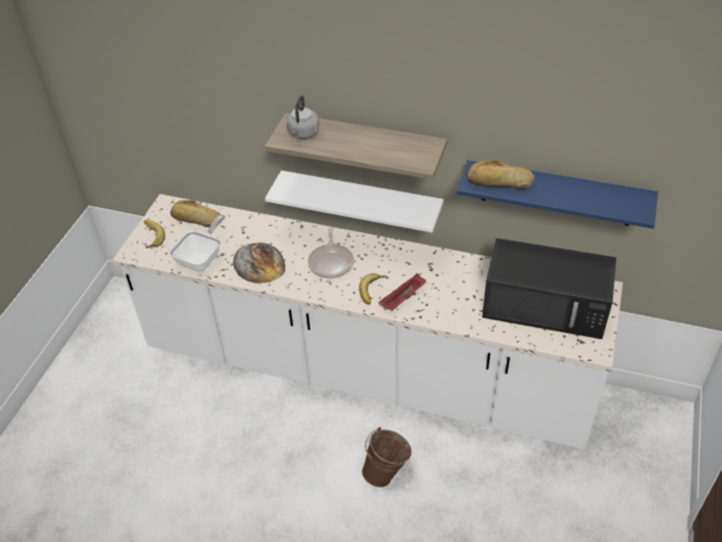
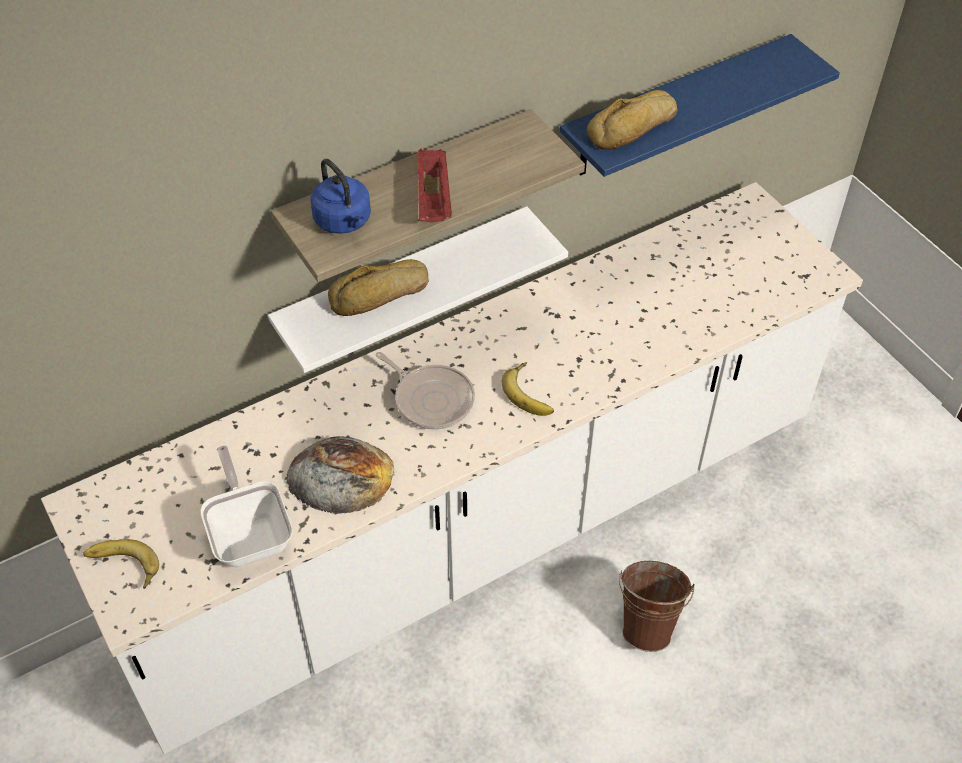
camera: 50 degrees left, 5 degrees up
bread [170,200,221,227] -> bread moved to [328,259,429,316]
grey kettle [287,95,319,139] -> blue kettle [310,159,371,234]
red tray [379,274,426,311] -> red tray moved to [418,148,452,223]
black microwave [482,238,616,339] -> none

